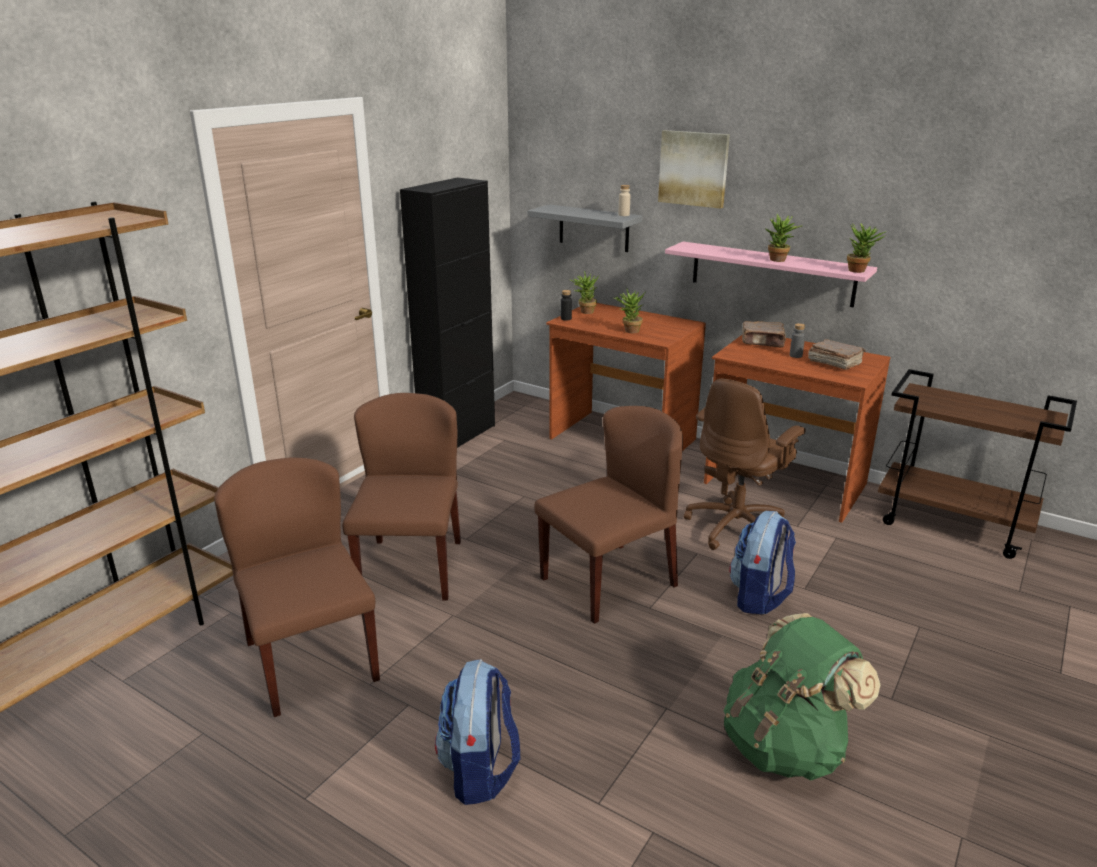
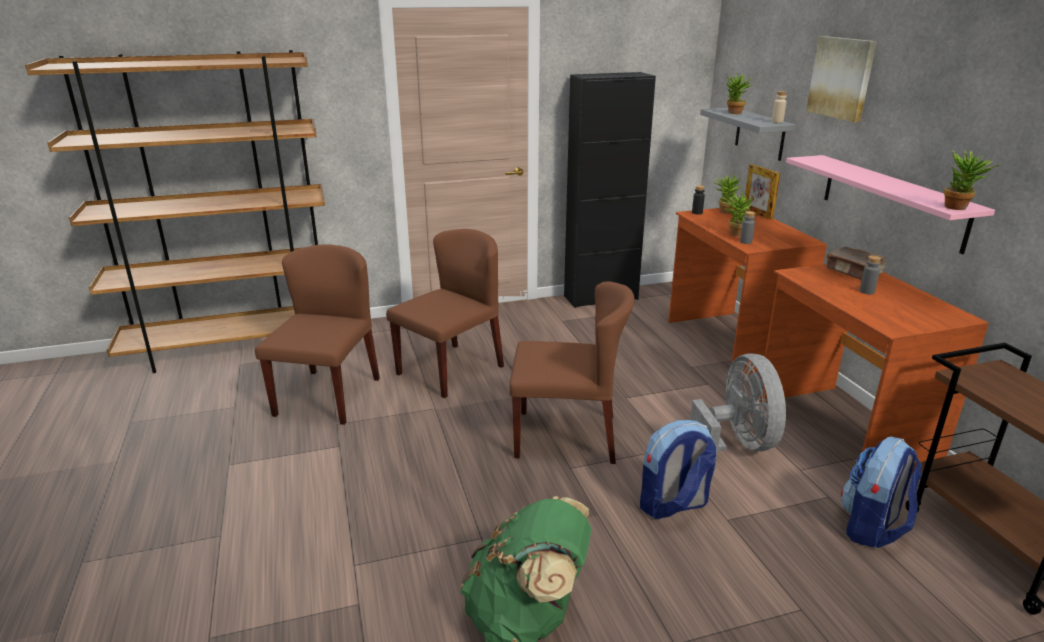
camera: 40 degrees right, 0 degrees up
backpack [435,659,520,805] -> backpack moved to [841,436,922,548]
brown office chair [684,379,806,550] -> grey fan [690,353,786,471]
potted plant [765,214,802,262] -> potted plant moved to [727,74,754,114]
brown book [808,339,865,370] -> none
none -> grey bottle [740,211,755,244]
none -> picture frame [745,164,780,220]

